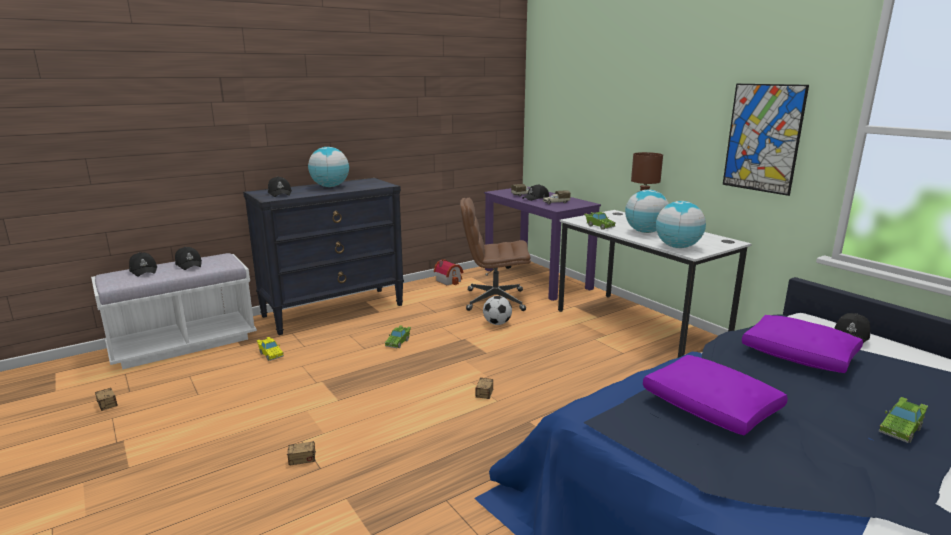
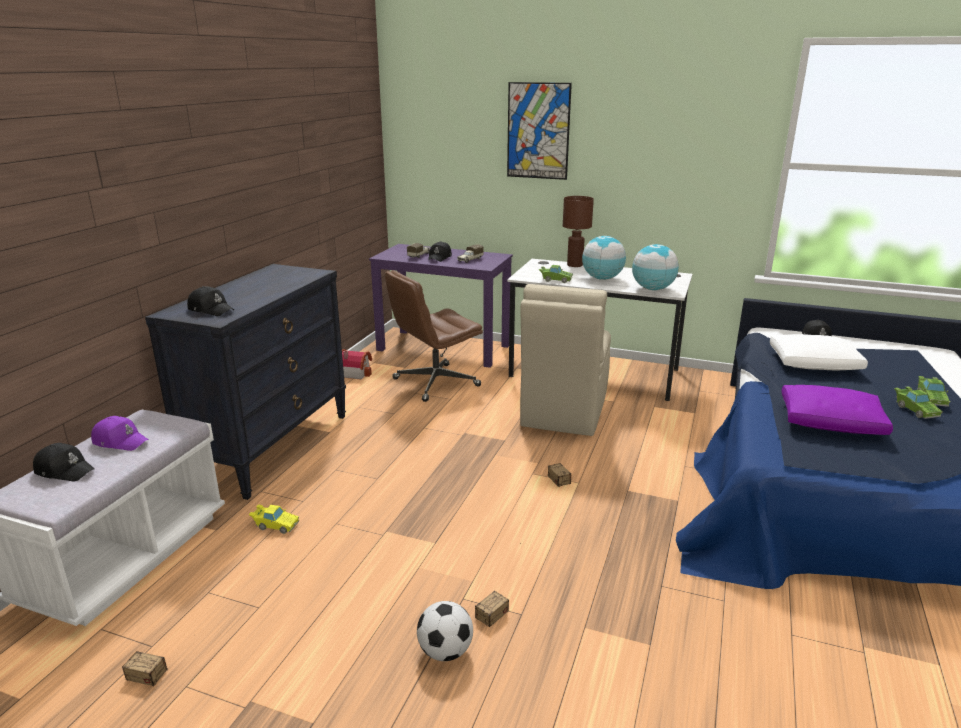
camera: 35 degrees left, 5 degrees up
black cap [175,247,202,270] -> purple cap [91,416,149,451]
globe [308,147,349,187] -> none
green toy car [385,325,411,348] -> green toy car moved to [894,386,943,419]
football [483,296,512,325] -> football moved to [417,601,473,661]
picture [723,84,809,196] -> picture moved to [507,82,572,180]
purple pillow [742,315,863,373] -> white pillow [770,334,868,370]
none -> beige chair [520,284,611,436]

